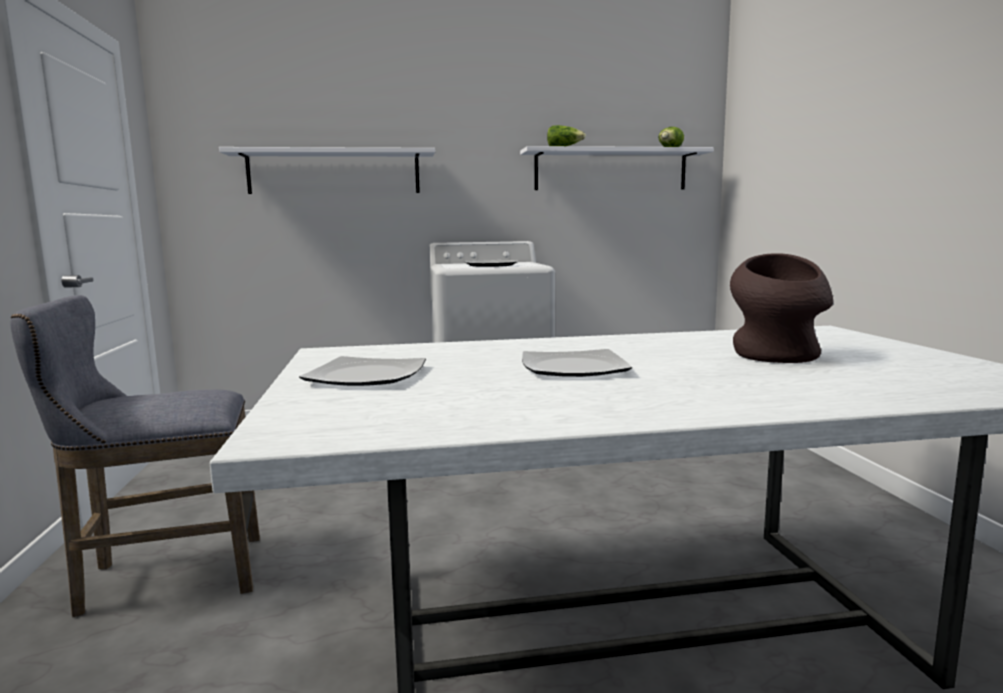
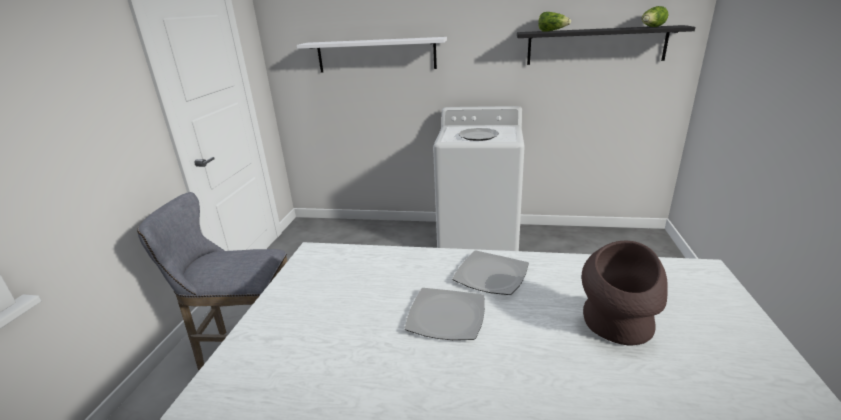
camera: 20 degrees right, 15 degrees up
plate [299,356,426,386] -> plate moved to [452,250,529,295]
white shelf [520,146,714,190] -> black shelf [517,25,695,65]

